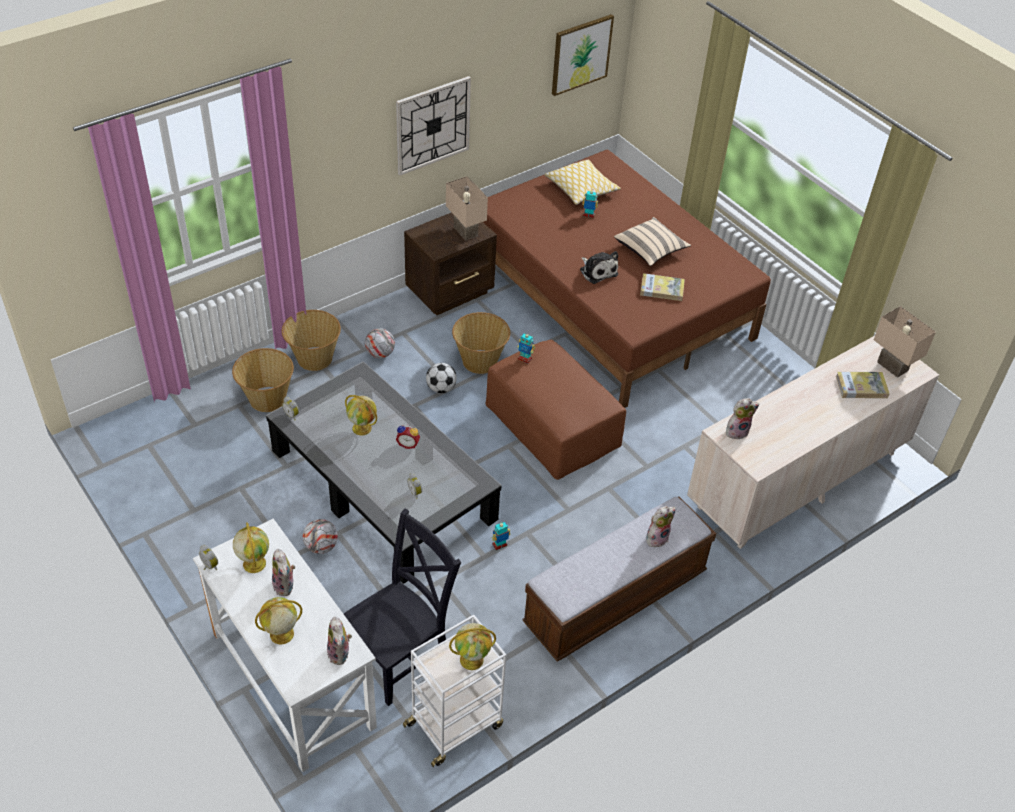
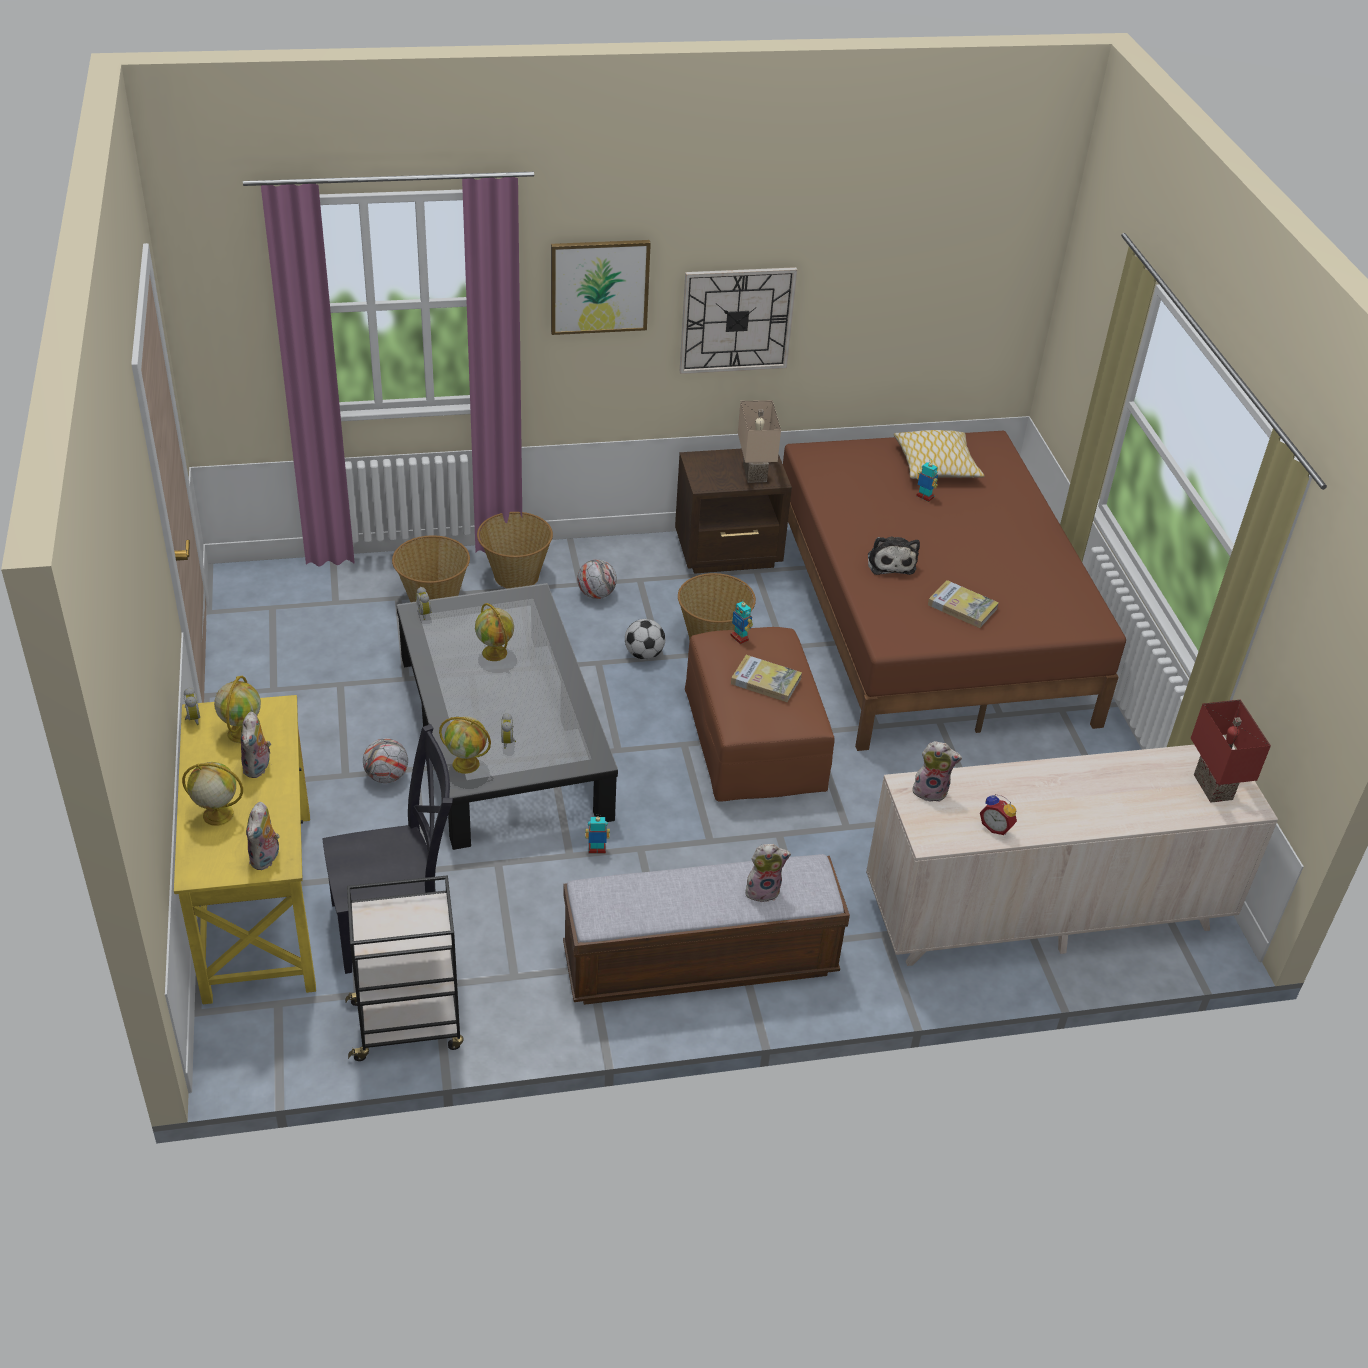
camera: 25 degrees right, 5 degrees down
white desk [193,519,377,772] -> yellow desk [174,695,316,1004]
alarm clock [396,425,420,449] -> alarm clock moved to [980,794,1017,835]
white cart [403,615,507,767] -> black cart [345,875,463,1061]
globe [449,623,496,670] -> globe moved to [439,716,491,774]
picture [552,14,614,96] -> picture moved to [551,240,651,335]
beige pillow [614,217,691,266] -> none
book [836,372,890,398] -> book moved to [731,655,802,702]
beige table lamp [874,306,936,378] -> red table lamp [1191,700,1271,803]

